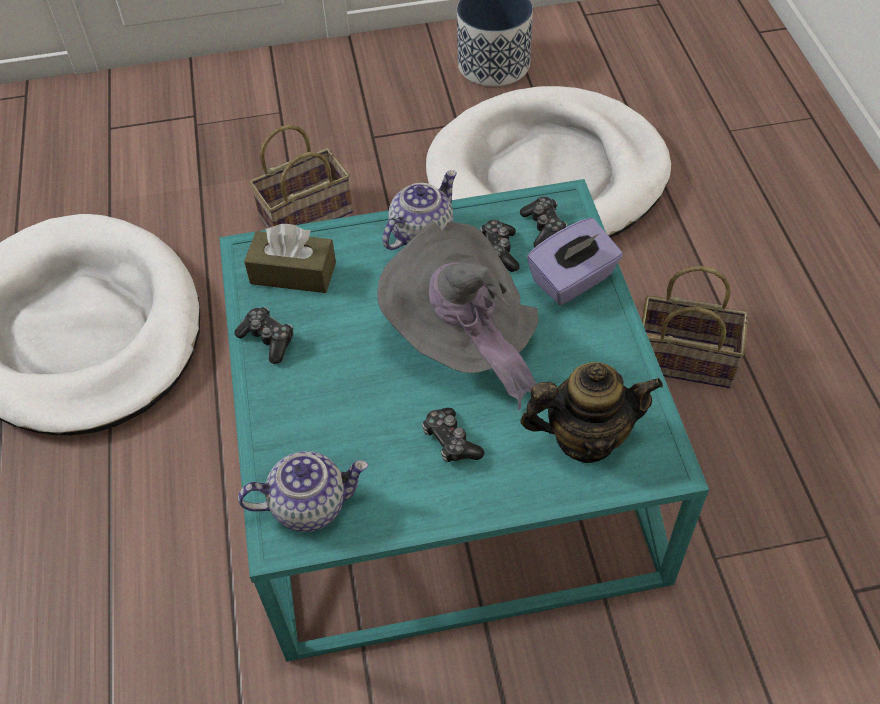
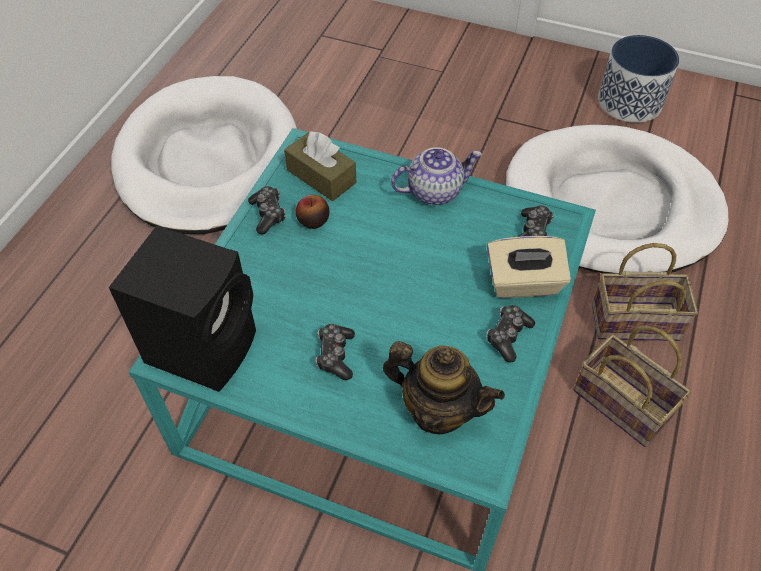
camera: 30 degrees right, 0 degrees up
teapot [238,451,368,532] -> black speaker [109,225,256,392]
basket [249,125,353,228] -> basket moved to [592,243,698,341]
grey hat [377,221,538,410] -> none
game controller [480,220,520,272] -> game controller moved to [486,305,535,362]
purple tissue box [527,218,623,305] -> beige tissue box [487,236,571,298]
none -> apple [296,195,329,229]

